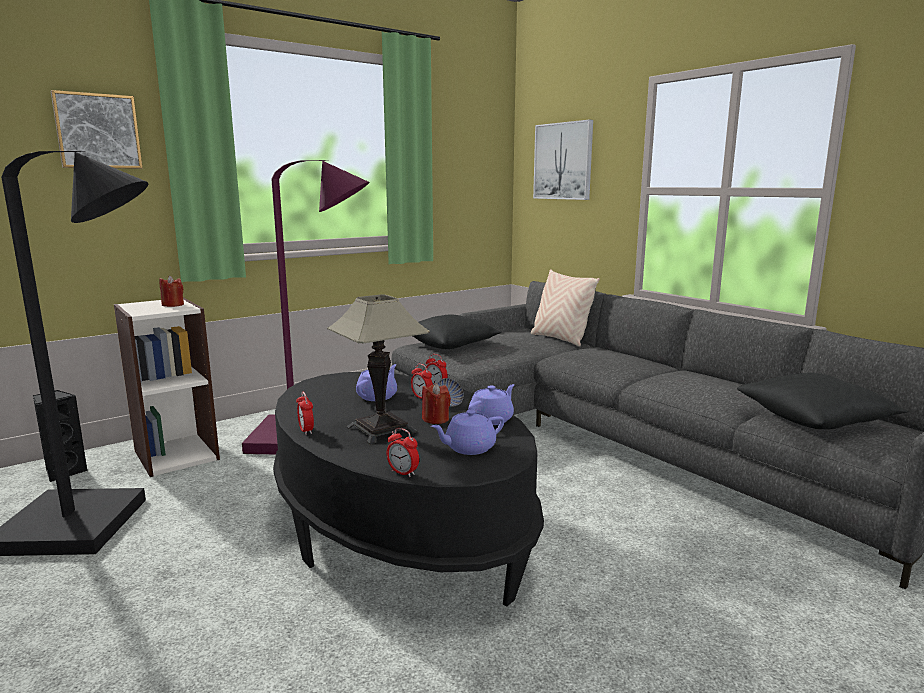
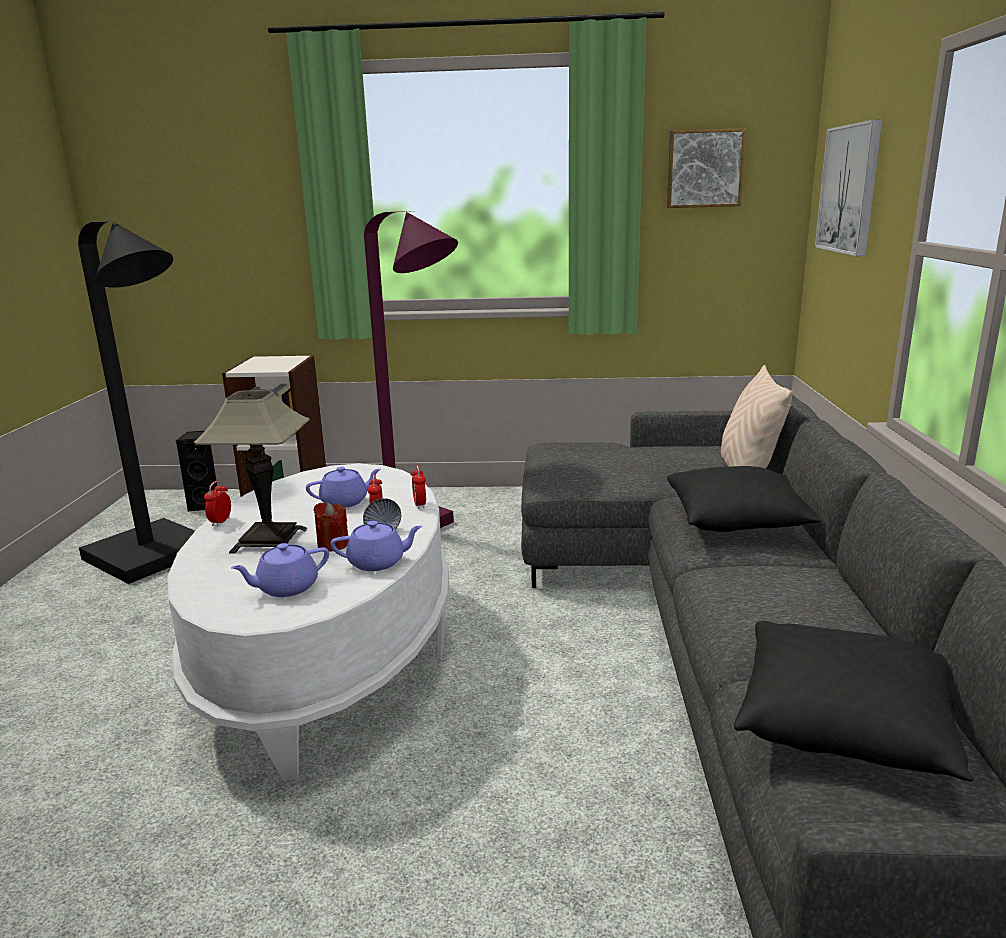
camera: 40 degrees right, 5 degrees up
picture [51,90,143,169] -> picture moved to [667,128,746,208]
red candle [159,275,184,307] -> none
black coffee table [273,372,544,607] -> white coffee table [168,464,449,780]
alarm clock [387,428,419,477] -> none
black pillow [413,315,502,349] -> black pillow moved to [667,466,822,532]
purple teapot [431,410,504,455] -> purple teapot turned 45 degrees counterclockwise [231,543,329,597]

